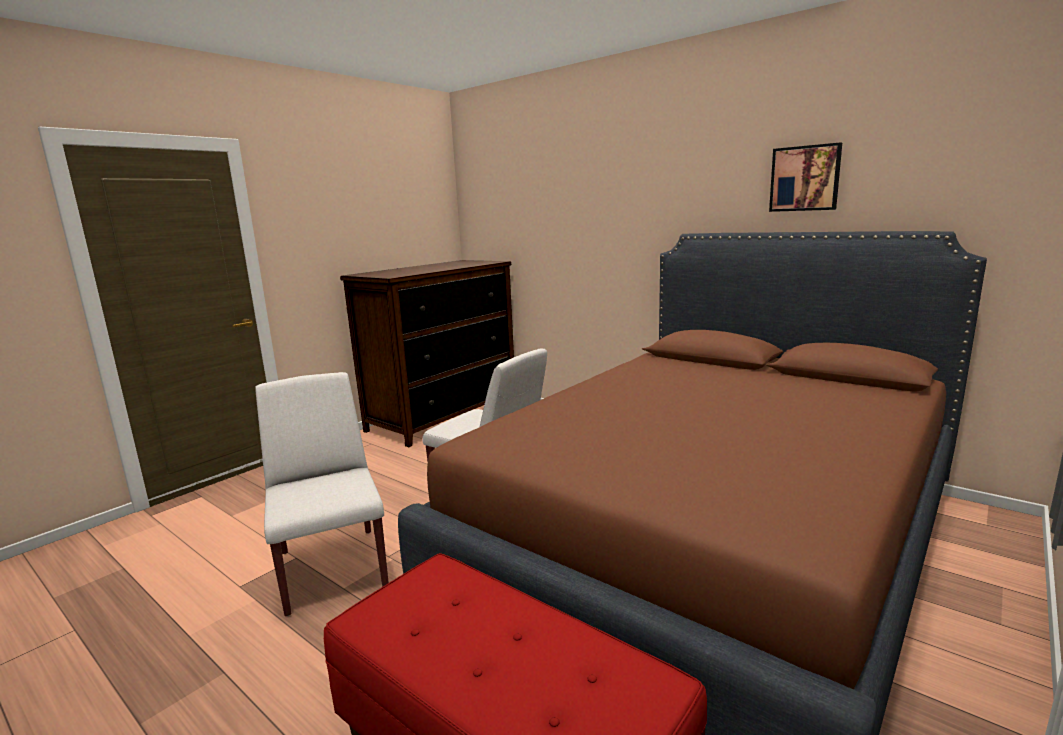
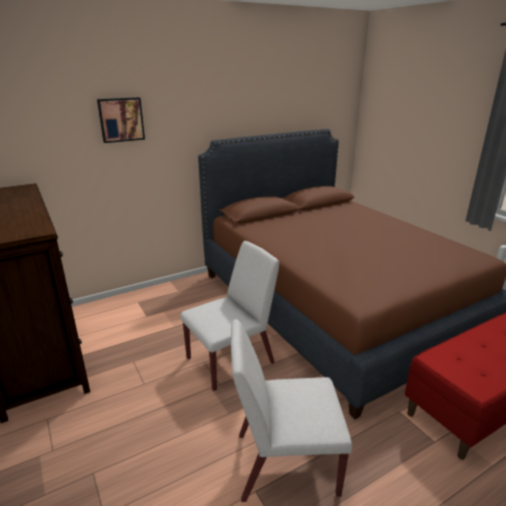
camera: 70 degrees left, 10 degrees up
picture [769,142,842,212] -> picture moved to [97,97,145,143]

